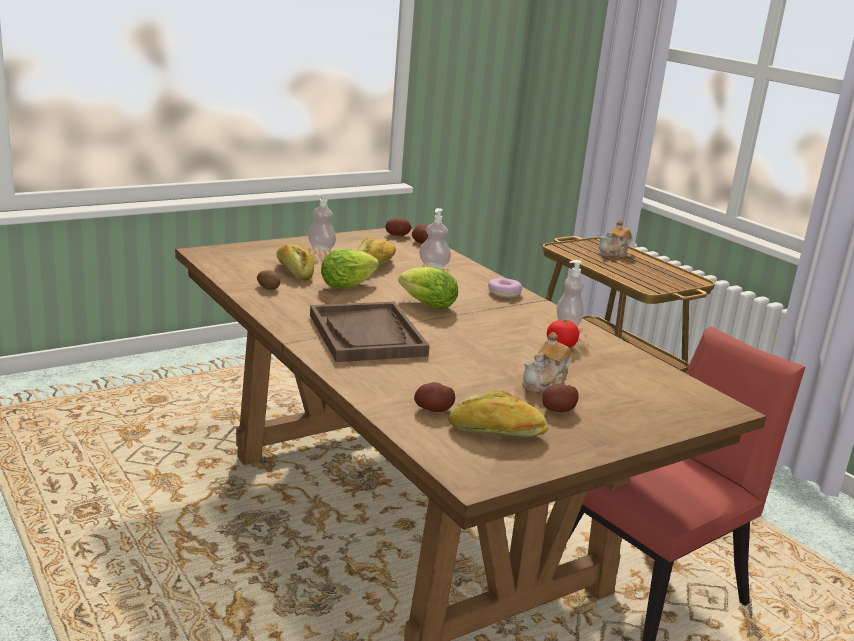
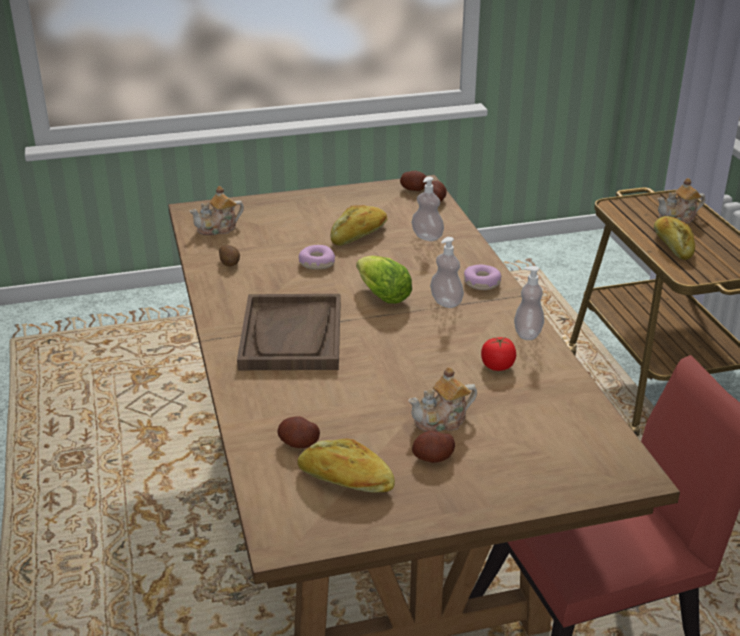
camera: 20 degrees right, 10 degrees up
bread [277,244,314,281] -> bread moved to [654,216,695,260]
soap dispenser [308,192,336,251] -> soap dispenser moved to [430,237,464,308]
lettuce [321,249,379,289] -> donut [299,245,335,270]
none -> teapot [189,186,244,235]

